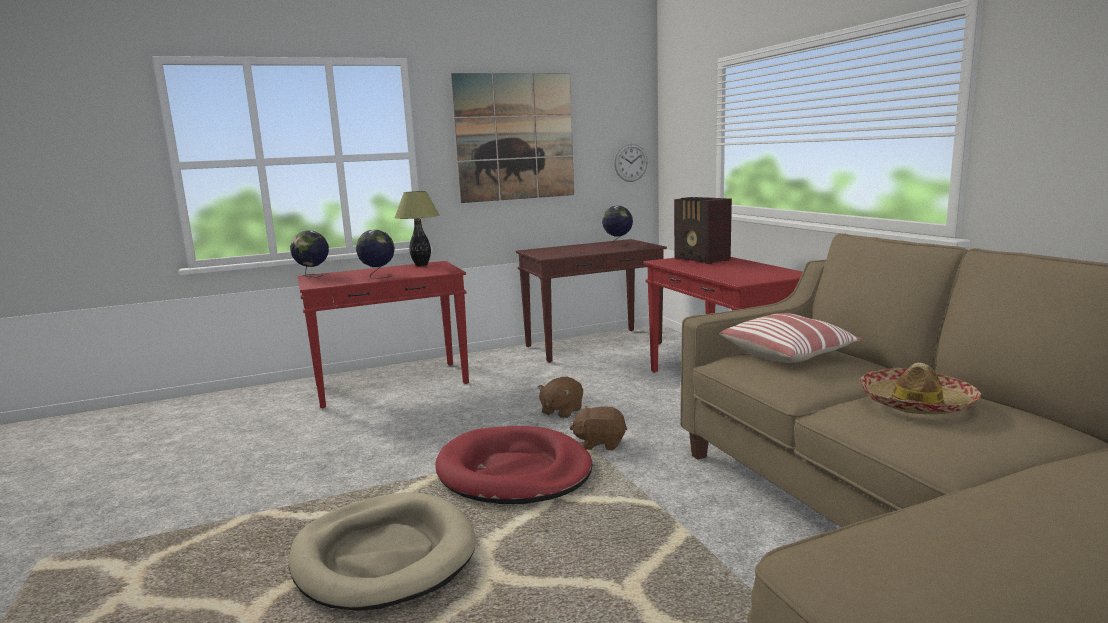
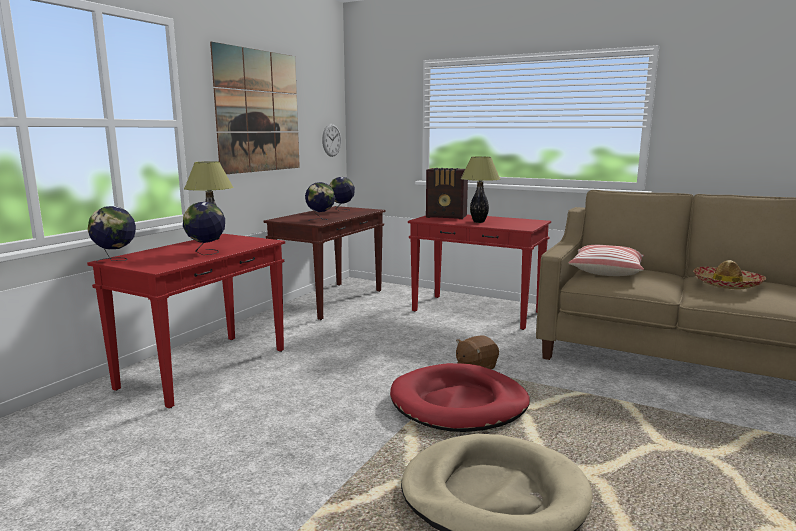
camera: 40 degrees left, 0 degrees up
brown plush toy [538,377,583,418] -> none
none -> globe [305,182,335,221]
none -> table lamp [461,156,500,223]

